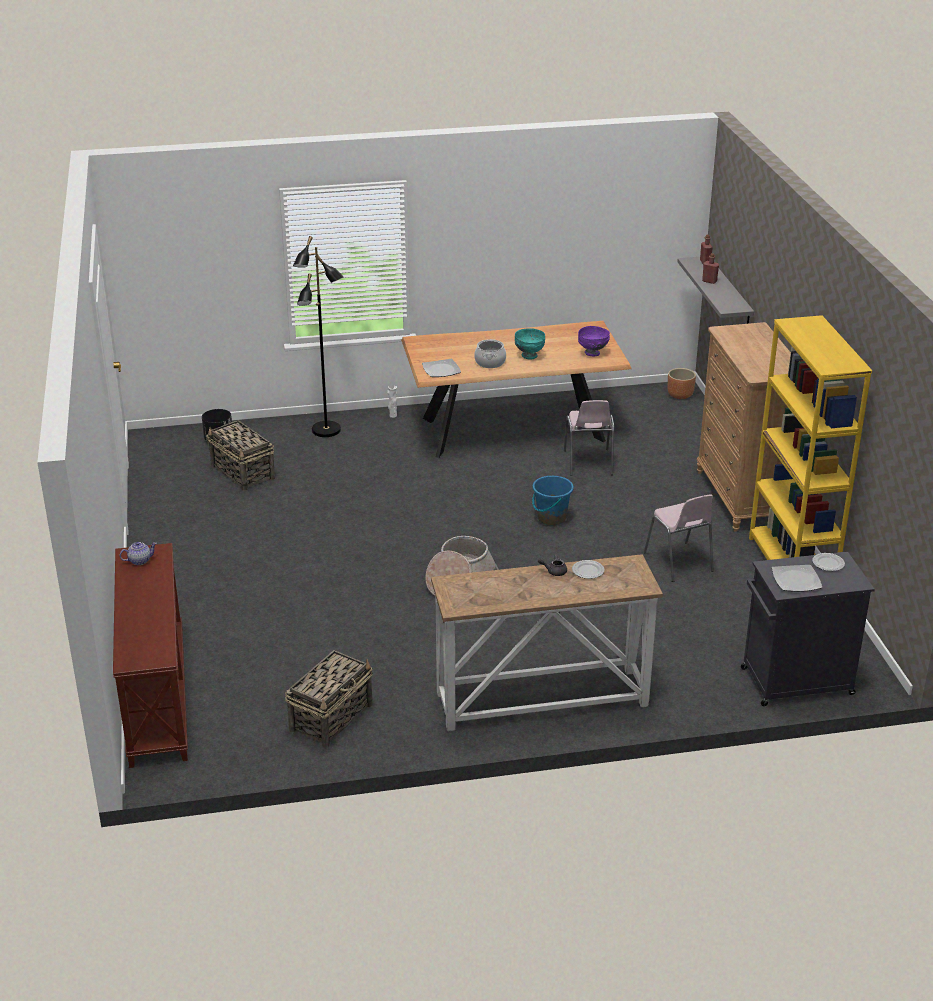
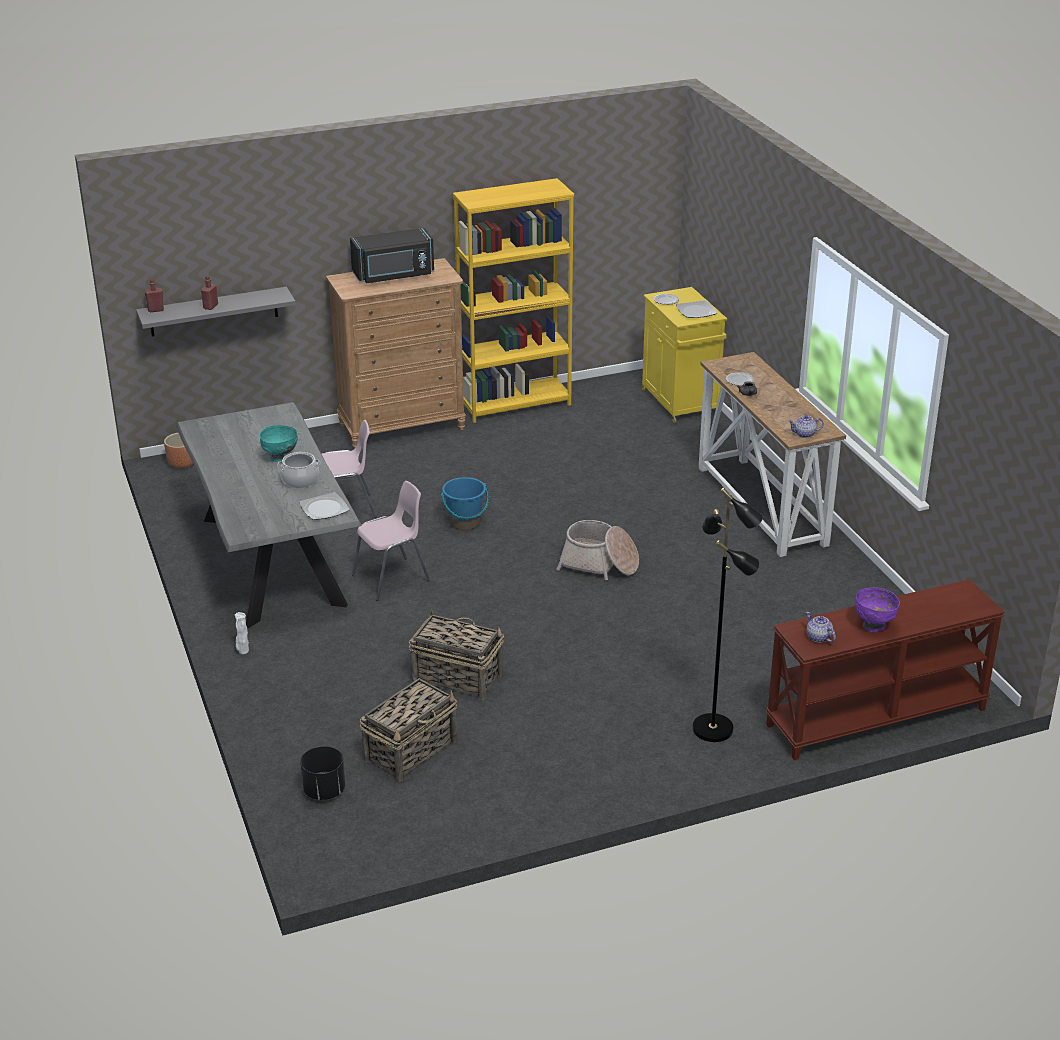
camera: 100 degrees left, 0 degrees up
basket [285,650,373,748] -> basket moved to [408,609,504,700]
black floor lamp [293,236,343,437] -> black floor lamp moved to [692,488,763,742]
brown dining table [401,321,632,458] -> grey dining table [176,402,362,628]
purple bowl [578,326,610,356] -> purple bowl moved to [855,587,900,632]
pink chair [644,494,714,582] -> pink chair moved to [352,481,430,601]
black cabinet [741,551,875,706] -> yellow cabinet [642,287,727,423]
none -> black microwave [350,228,434,283]
none -> teapot [788,415,824,438]

